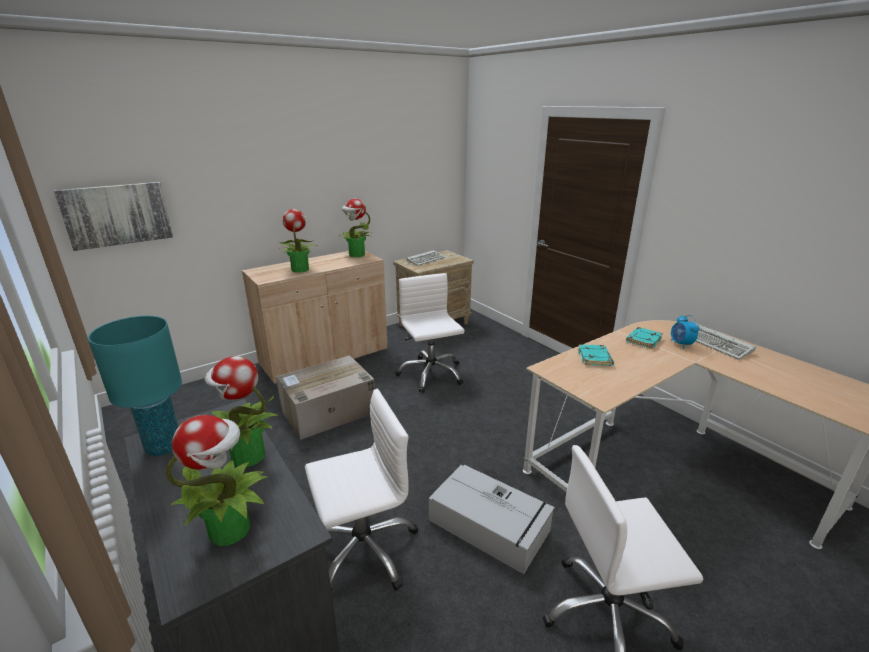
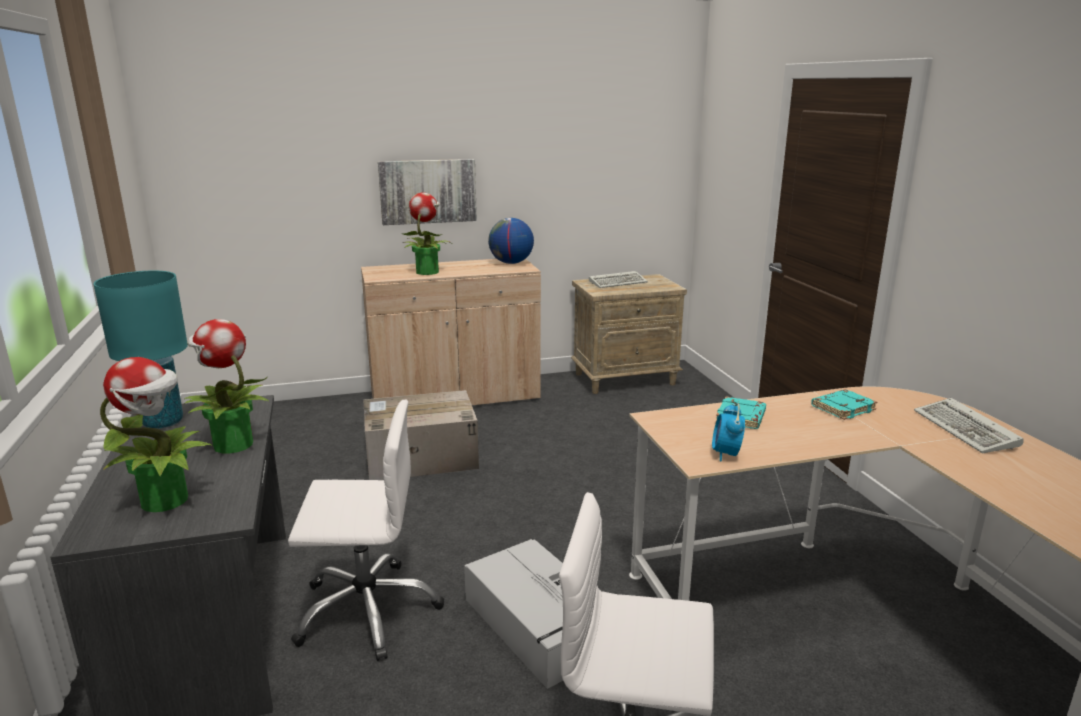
camera: 20 degrees right, 5 degrees down
picture [54,182,173,251] -> picture moved to [378,159,477,225]
potted plant [339,199,371,257] -> globe [488,218,534,264]
white office chair [395,273,465,393] -> none
alarm clock [671,315,699,349] -> alarm clock moved to [712,403,745,461]

